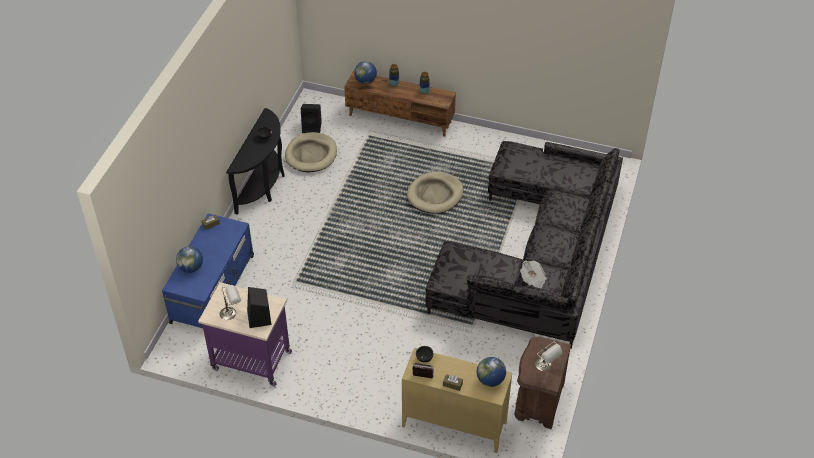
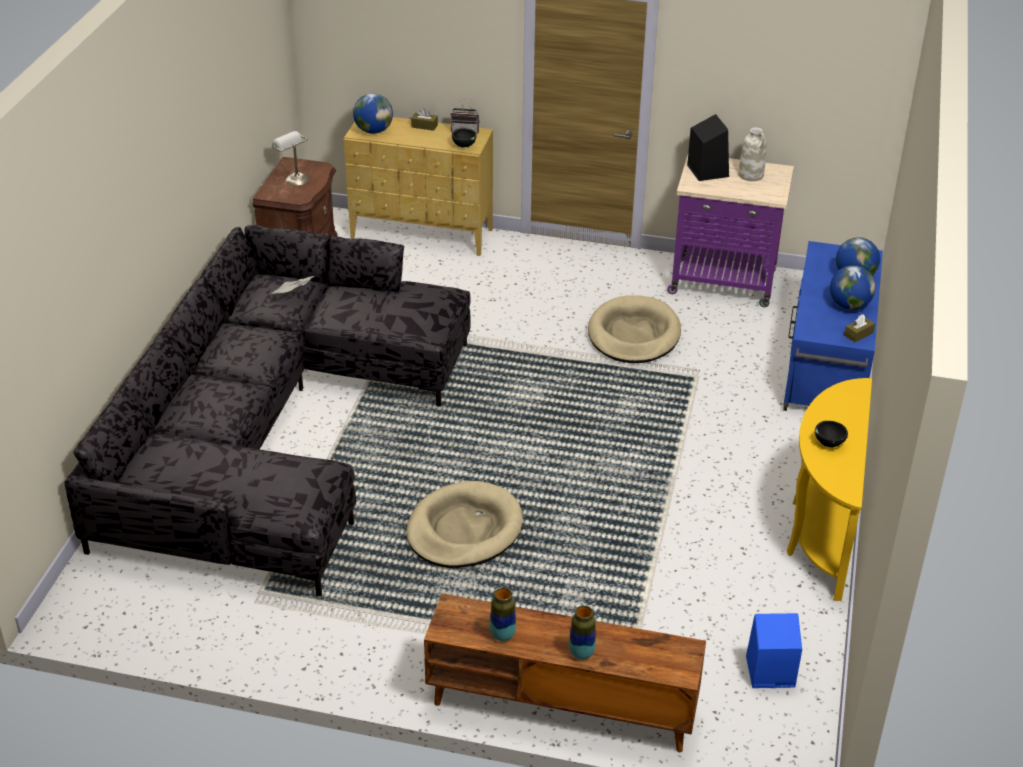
camera: 175 degrees right, 10 degrees down
white table lamp [220,285,241,320] -> white vase [738,127,766,181]
black console table [226,108,285,215] -> yellow console table [787,378,872,601]
beige dog bed [285,132,337,173] -> beige dog bed moved to [588,295,681,363]
black speaker [301,104,322,133] -> blue speaker [746,613,802,688]
globe [354,61,377,84] -> globe moved to [830,266,875,310]

